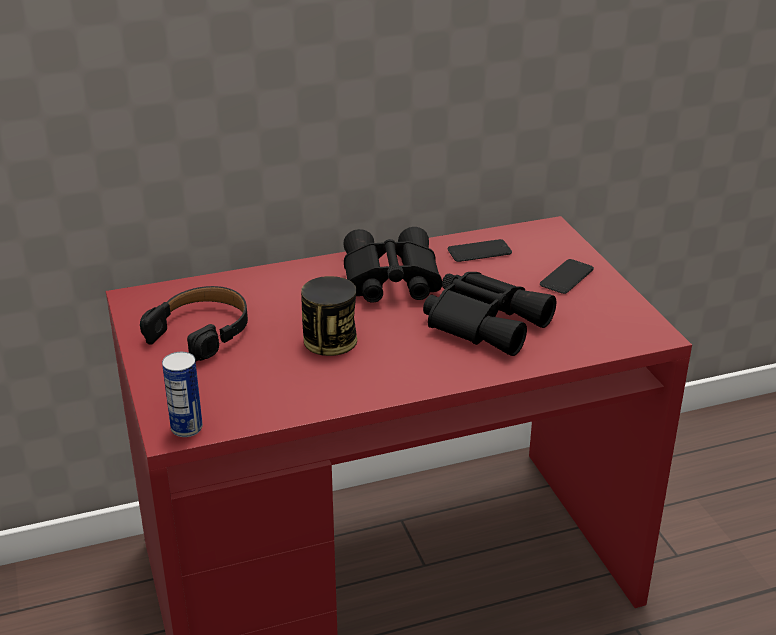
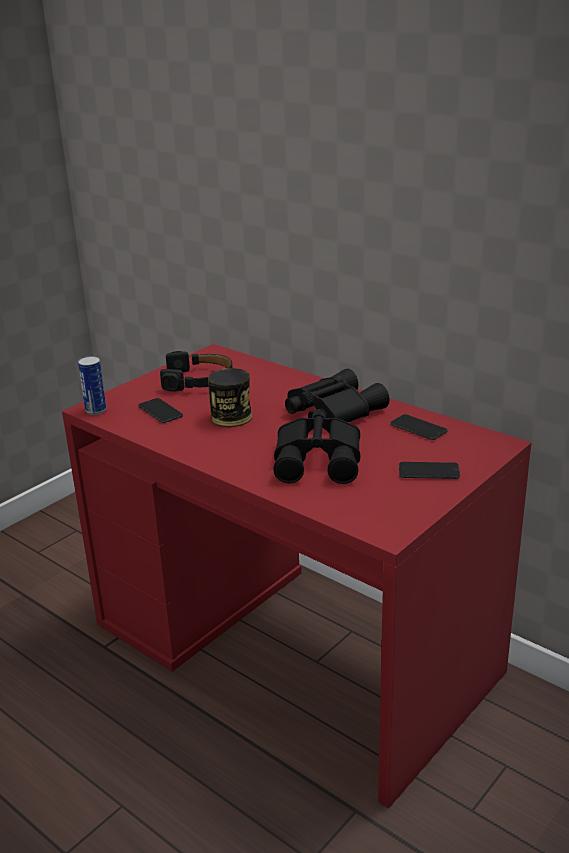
camera: 60 degrees right, 5 degrees down
none -> phone [138,398,183,423]

